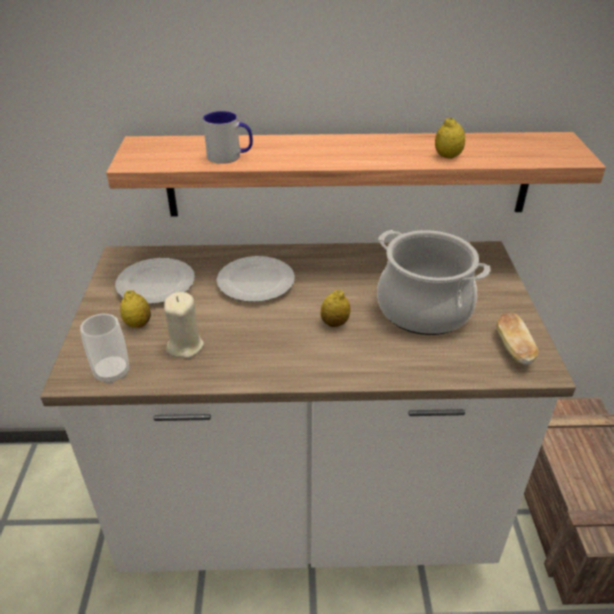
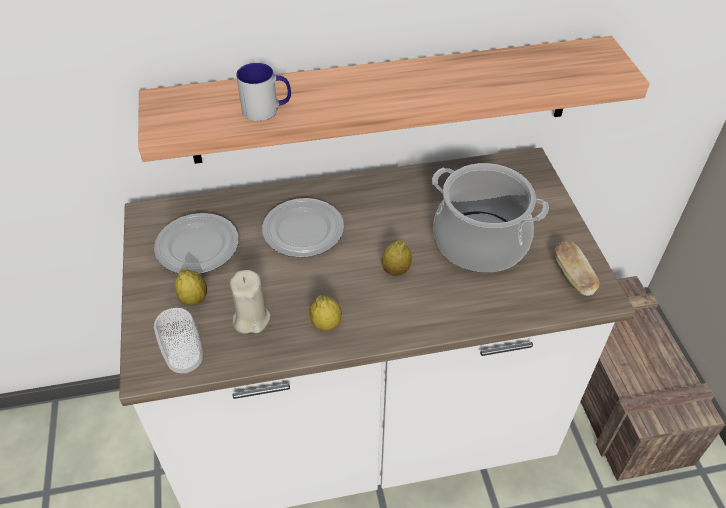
camera: 10 degrees left, 10 degrees up
lemon [435,118,465,159] -> lemon moved to [309,295,342,331]

